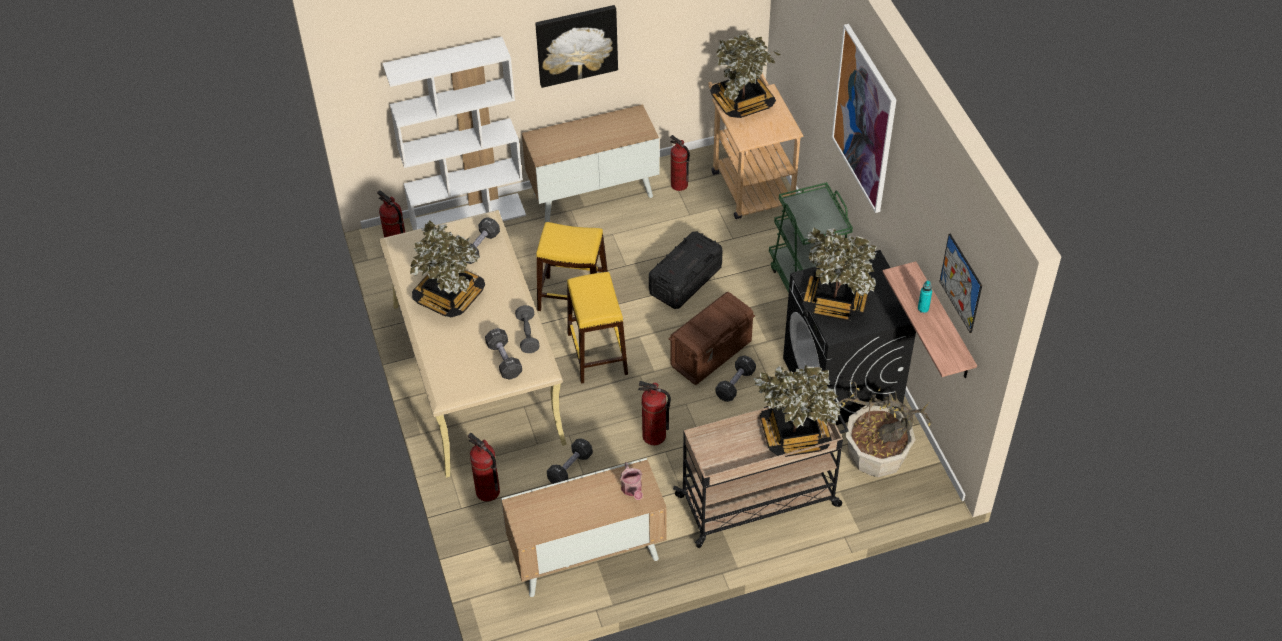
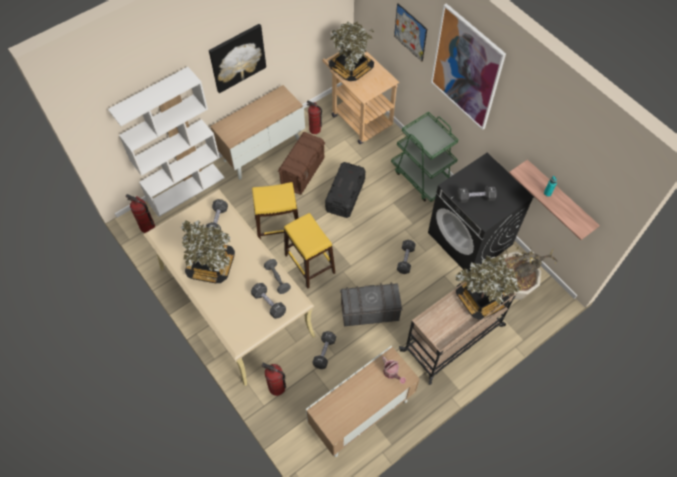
camera: 20 degrees left, 10 degrees up
fire extinguisher [638,381,671,445] -> grey storage box [340,283,402,326]
brown storage box [668,292,755,385] -> brown storage box moved to [278,132,325,195]
potted plant [802,227,877,321] -> black dumbbell [457,186,497,203]
picture [939,234,982,333] -> picture moved to [394,3,427,62]

